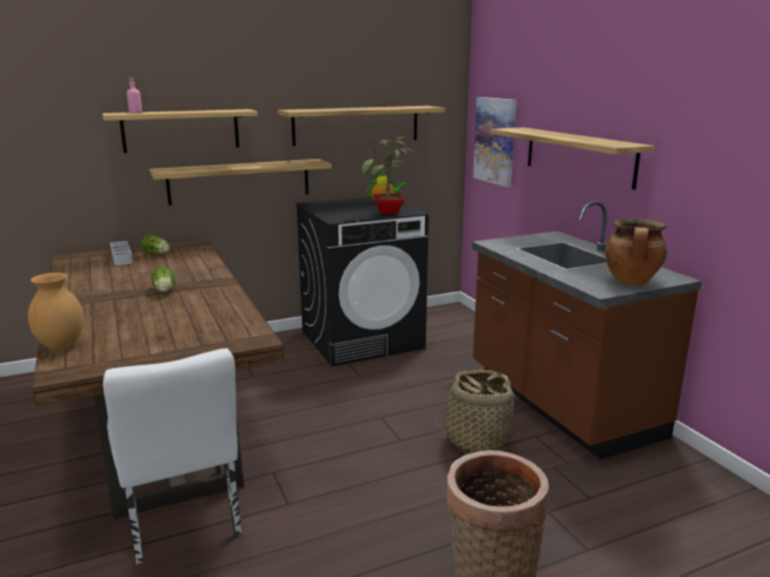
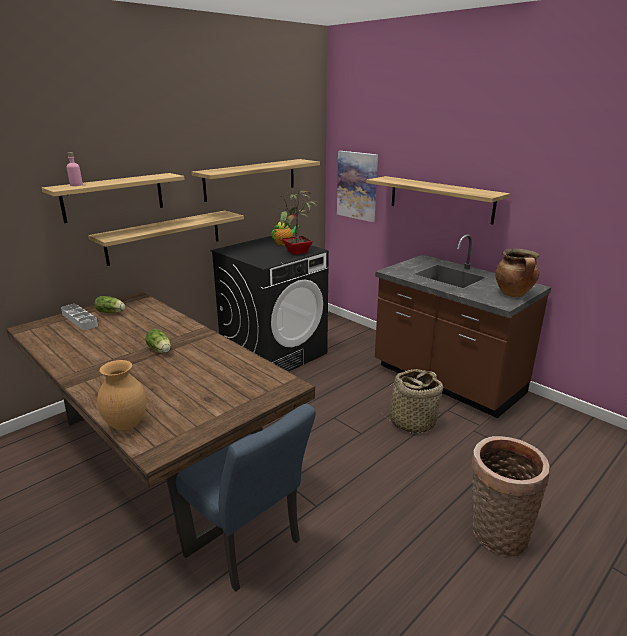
camera: 20 degrees left, 5 degrees up
white chair [103,348,242,564] -> blue chair [166,403,316,592]

